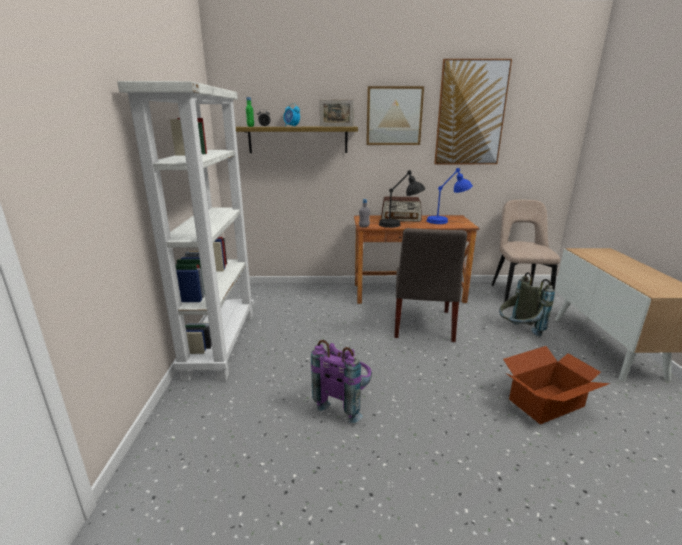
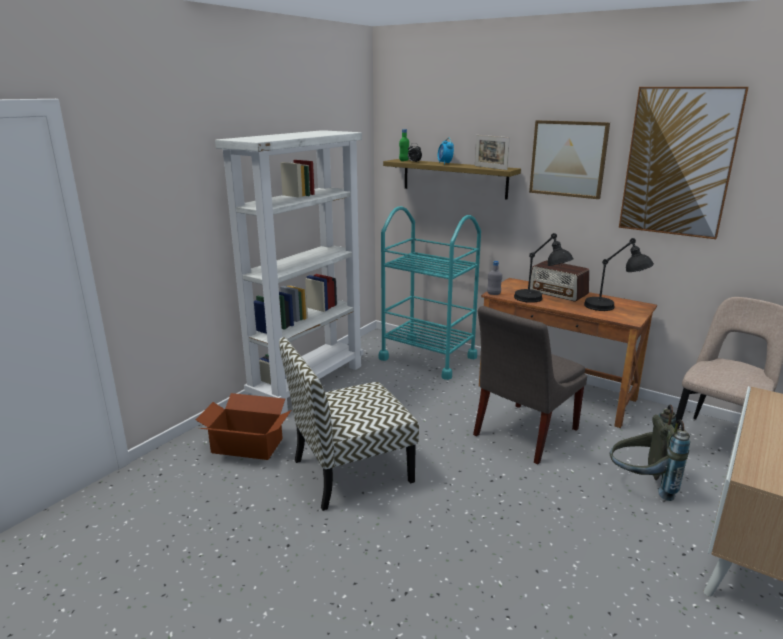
camera: 35 degrees right, 0 degrees up
purple backpack [311,340,372,423] -> chair [279,337,419,511]
blue table lamp [427,168,473,224] -> black table lamp [584,238,654,311]
cardboard box [503,346,610,424] -> cardboard box moved to [196,393,291,460]
none -> turquoise cart [379,206,481,380]

